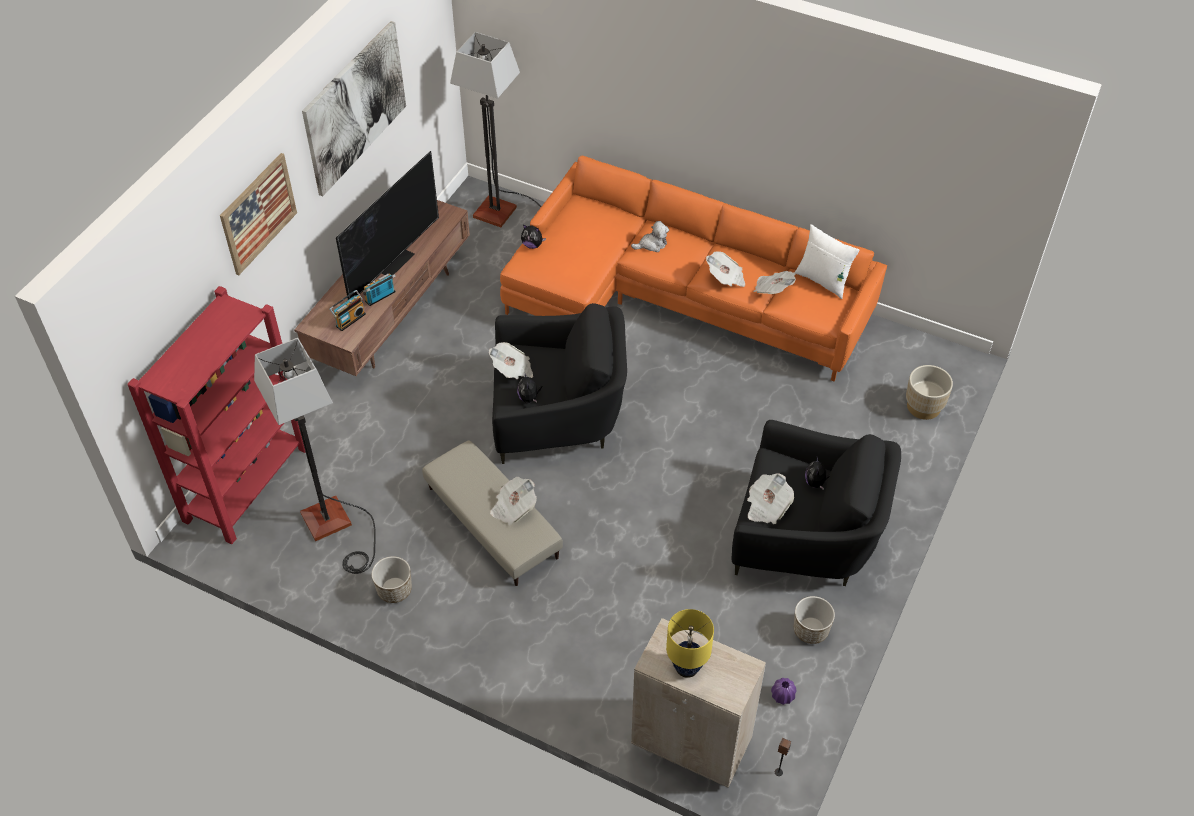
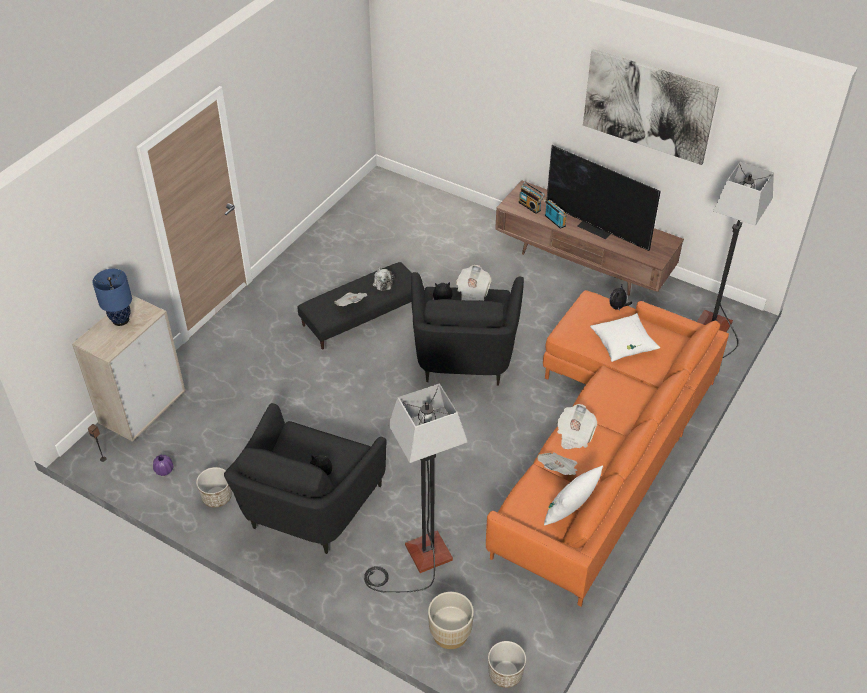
camera: 95 degrees right, 5 degrees down
red bookcase [128,286,306,544] -> none
picture [220,153,297,275] -> none
floor lamp [254,338,376,574] -> floor lamp moved to [364,383,468,593]
planter [372,556,412,603] -> planter moved to [488,641,526,688]
beige ottoman [422,440,563,586] -> black ottoman [297,262,424,349]
plush toy [631,221,669,252] -> plush toy moved to [373,267,394,291]
yellow table lamp [666,609,714,678] -> blue table lamp [93,269,132,326]
newspaper [747,473,794,524] -> none
none -> white pillow [590,313,660,362]

